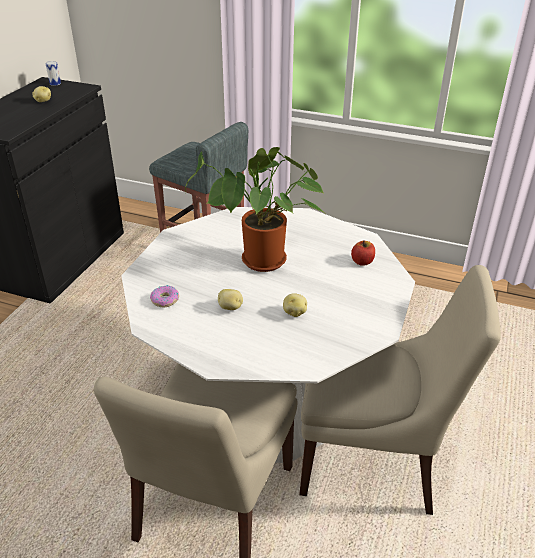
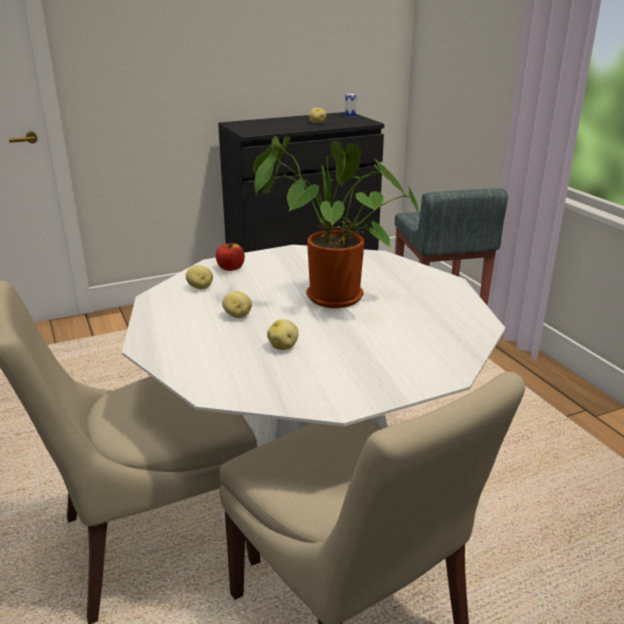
camera: 45 degrees right, 10 degrees down
donut [150,285,179,307] -> potato [186,265,213,289]
apple [351,240,375,266] -> apple moved to [216,241,245,271]

